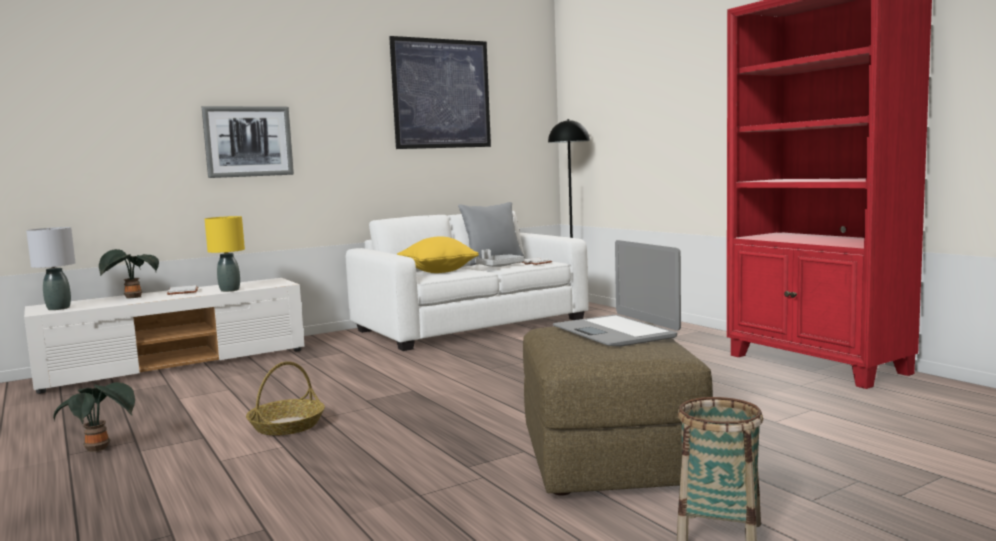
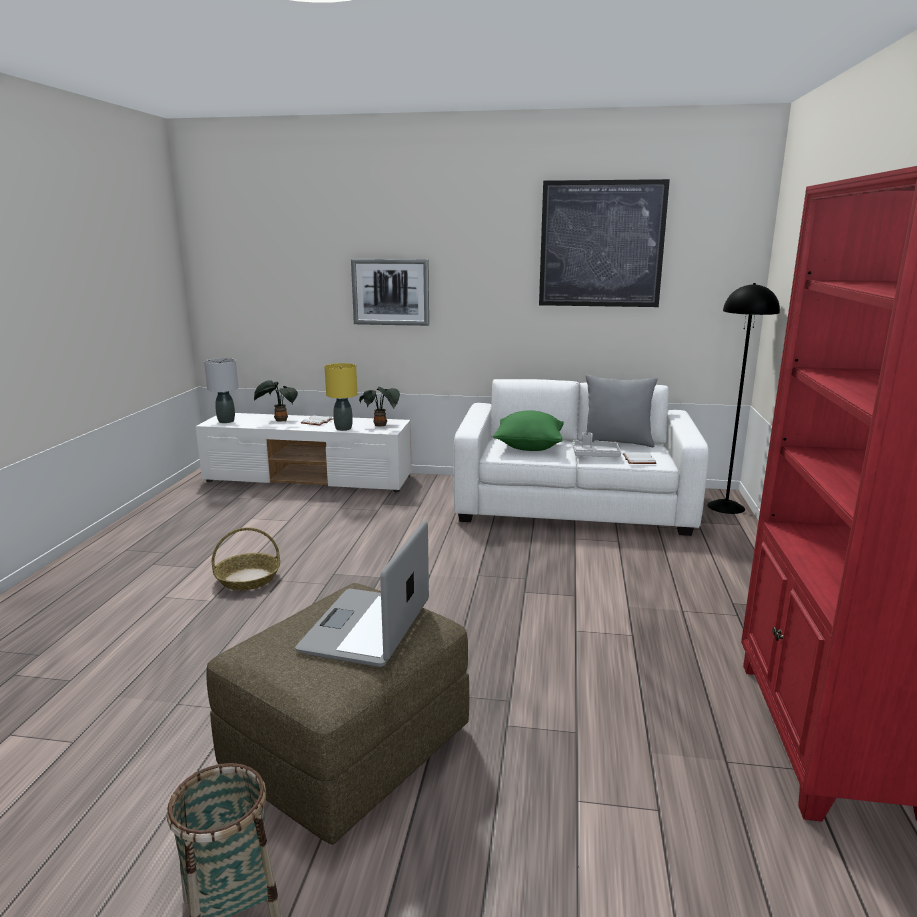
camera: 40 degrees right, 10 degrees up
potted plant [53,382,135,452] -> potted plant moved to [359,387,400,427]
yellow pillow [397,236,479,273] -> green pillow [493,410,564,451]

